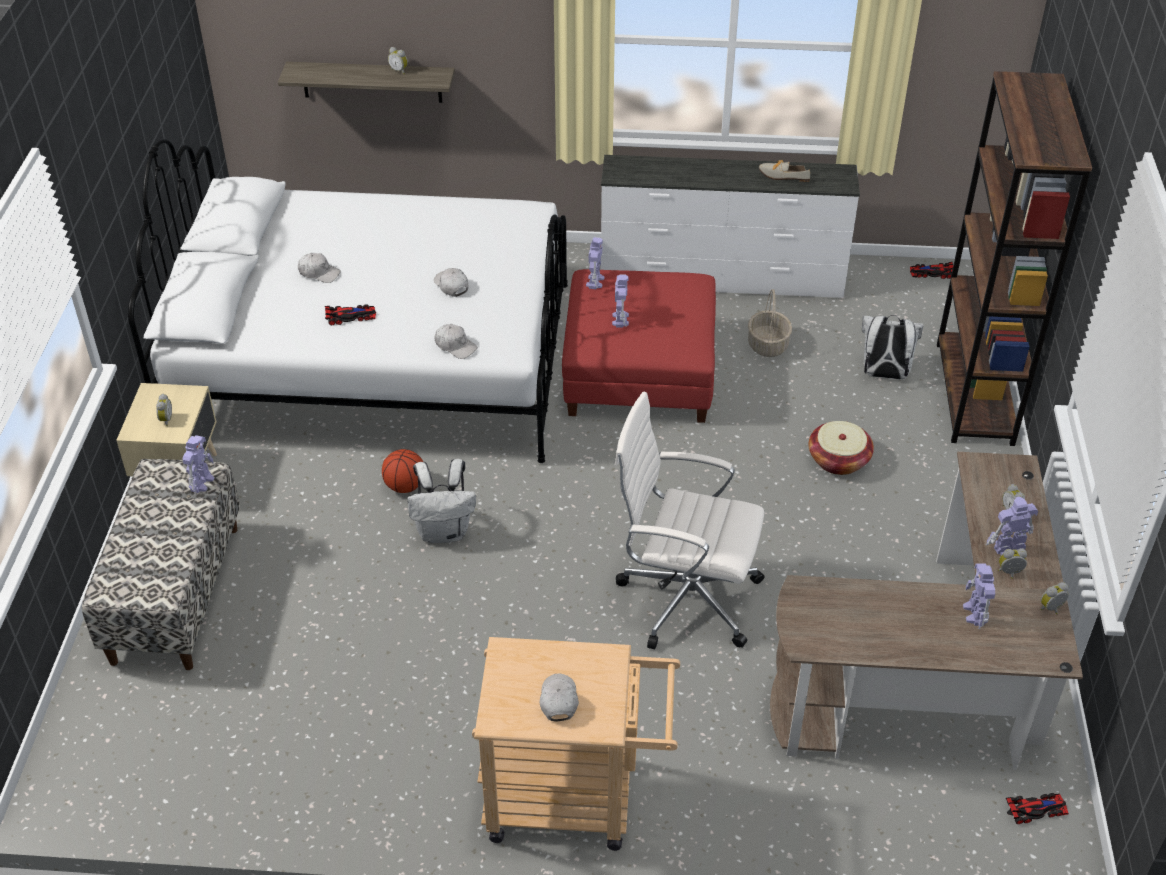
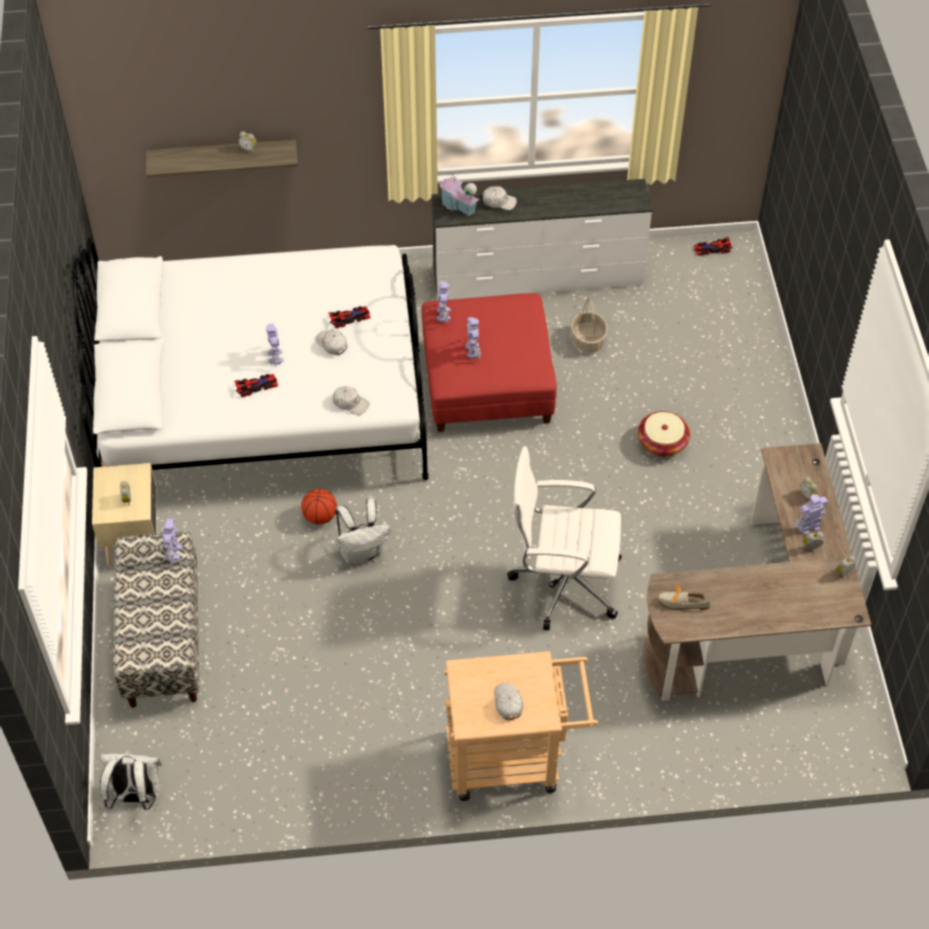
camera: 10 degrees left, 10 degrees up
white cap [298,253,341,283] -> white cap moved to [483,186,517,210]
shoe [759,160,810,182] -> shoe moved to [657,585,710,610]
white backpack [862,315,924,379] -> white backpack moved to [100,754,162,810]
brown bookcase [937,71,1092,446] -> none
toy robot [963,563,995,629] -> toy robot moved to [266,324,283,367]
toy car [1006,793,1069,824] -> toy car moved to [328,306,371,329]
none -> toy house [439,173,480,216]

